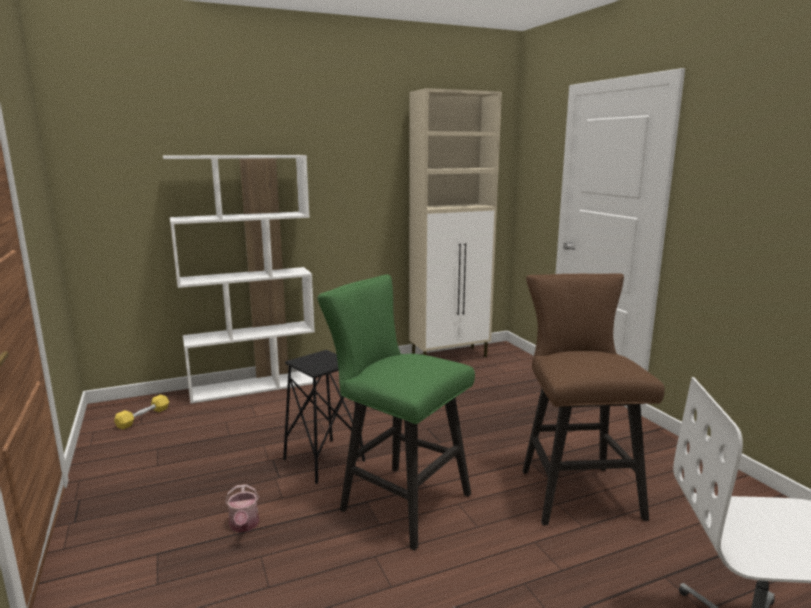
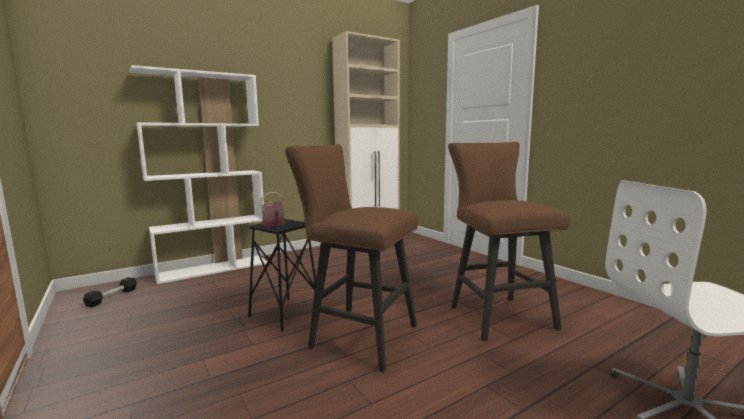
camera: 10 degrees left, 5 degrees down
yellow dumbbell [114,395,169,429] -> black dumbbell [83,277,137,307]
watering can [225,484,259,533] -> watering can moved to [260,192,285,226]
green stool [318,275,475,551] -> brown stool [285,144,418,372]

